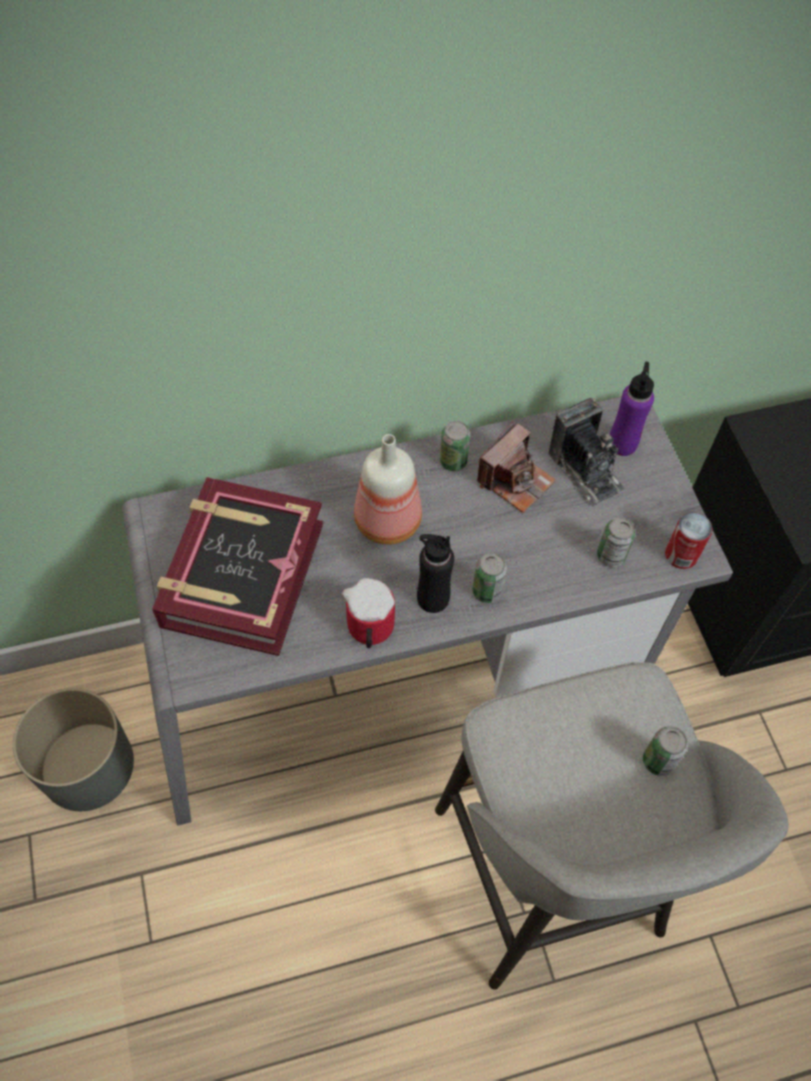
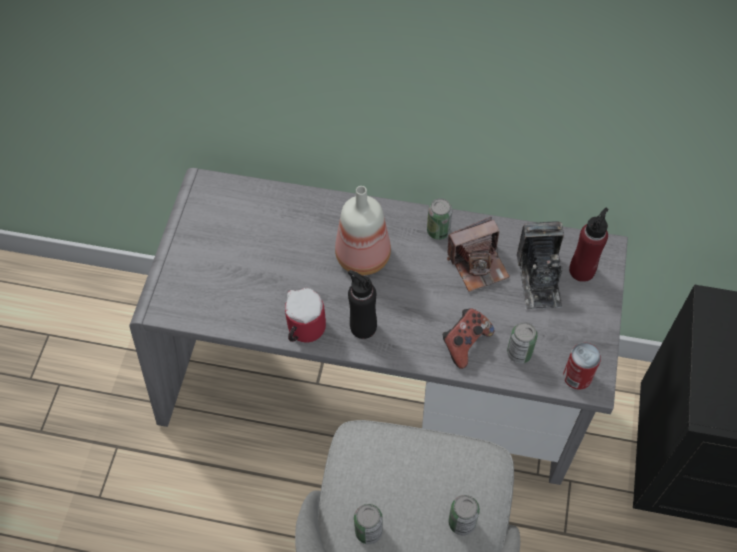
camera: 30 degrees right, 0 degrees up
grey planter [13,688,134,811] -> none
book [152,477,323,656] -> none
can [472,553,507,603] -> can moved to [354,504,383,544]
purple bottle [610,361,654,456] -> red bottle [569,208,609,282]
none -> game controller [443,308,494,369]

